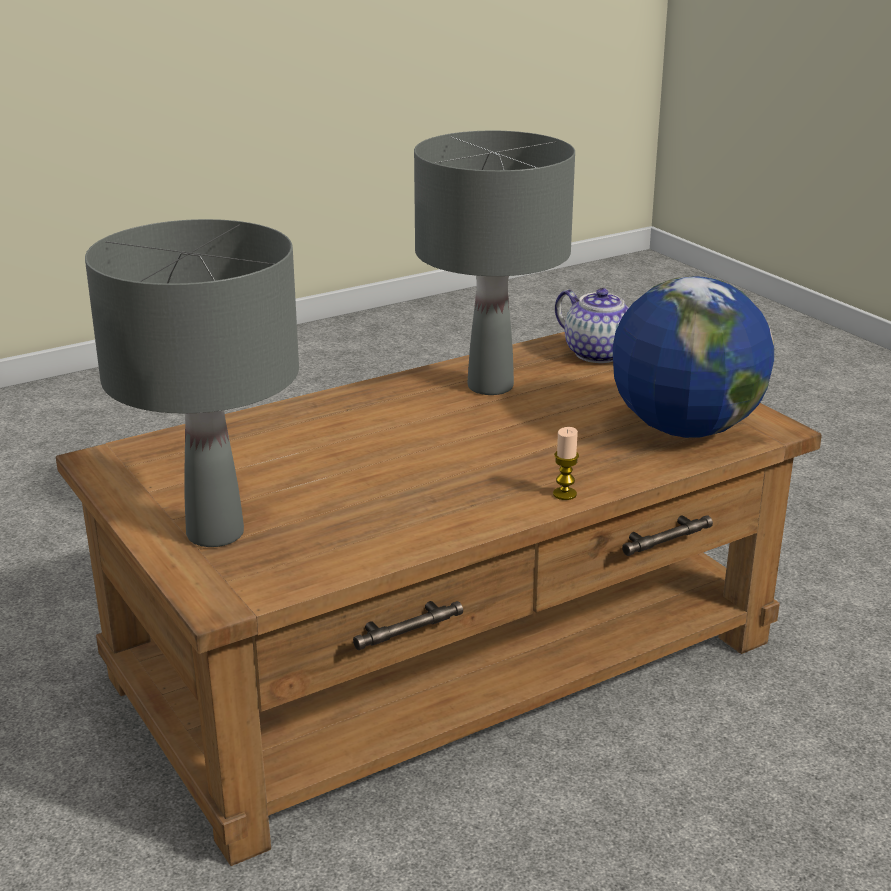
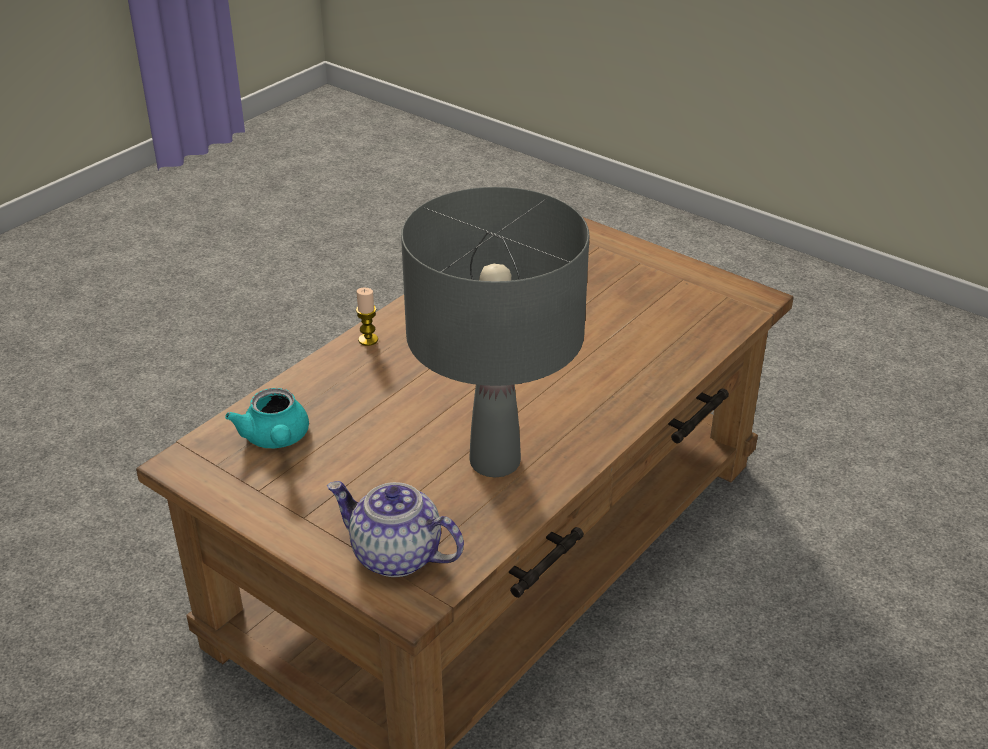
camera: 160 degrees right, 10 degrees up
grey table lamp [85,219,299,547] -> none
globe [612,276,774,438] -> turquoise teapot [225,388,309,448]

